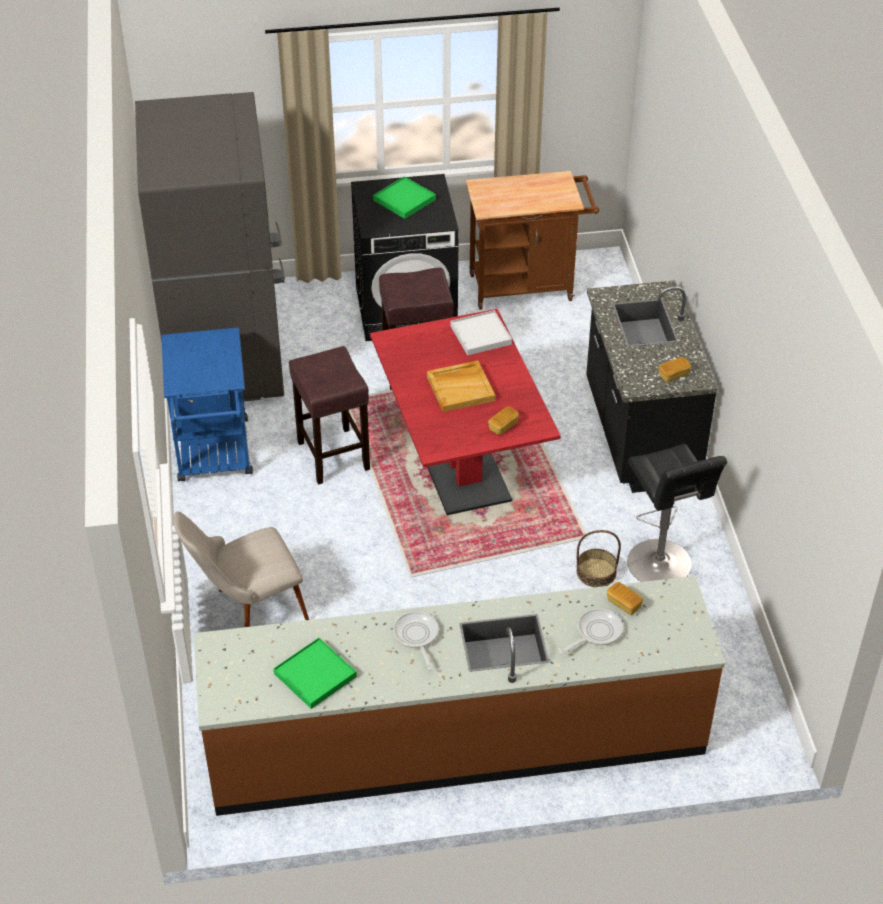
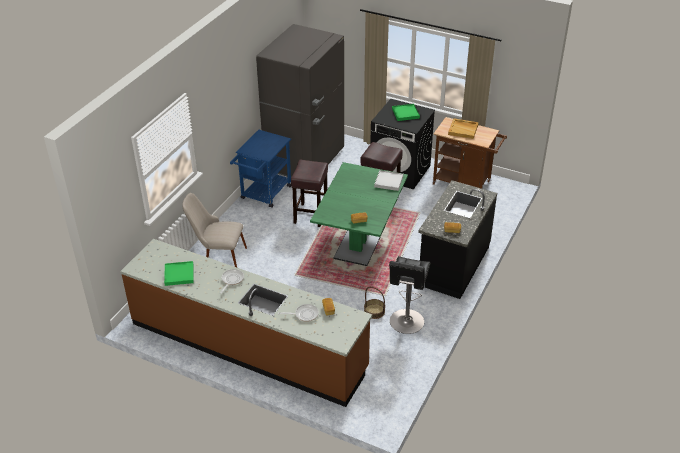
camera: 35 degrees right, 5 degrees down
red dining table [370,309,561,515] -> green dining table [310,162,408,266]
beige tray [427,360,495,412] -> beige tray moved to [448,119,479,139]

